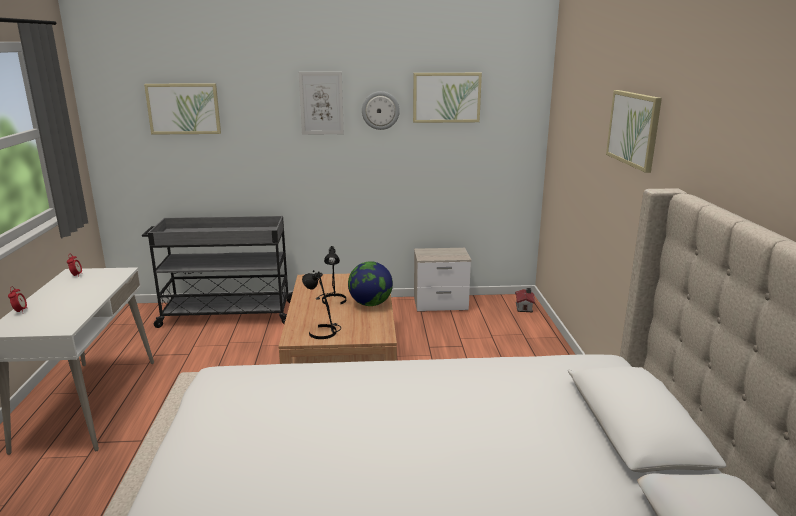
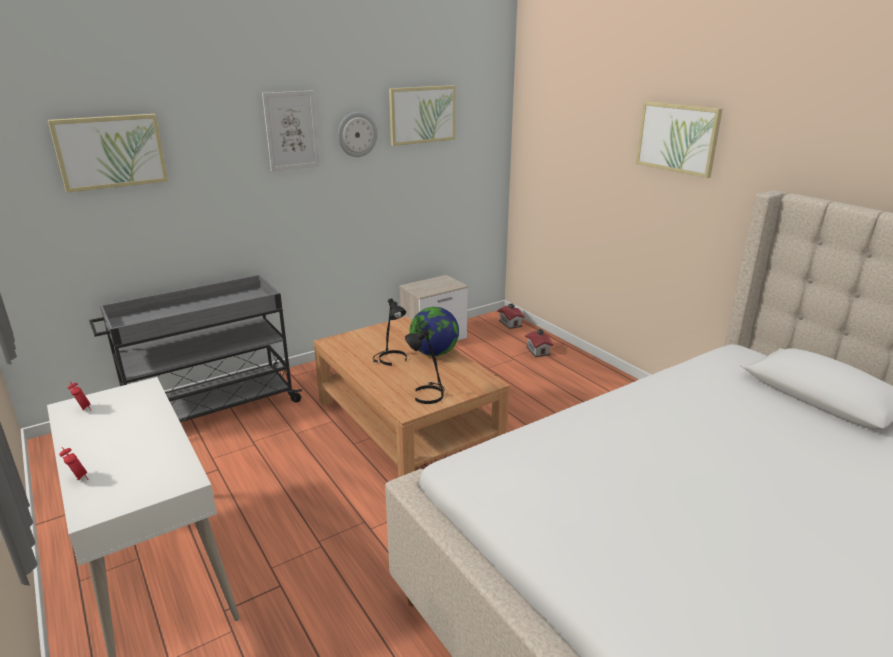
camera: 30 degrees left, 5 degrees up
none -> toy house [525,329,553,357]

